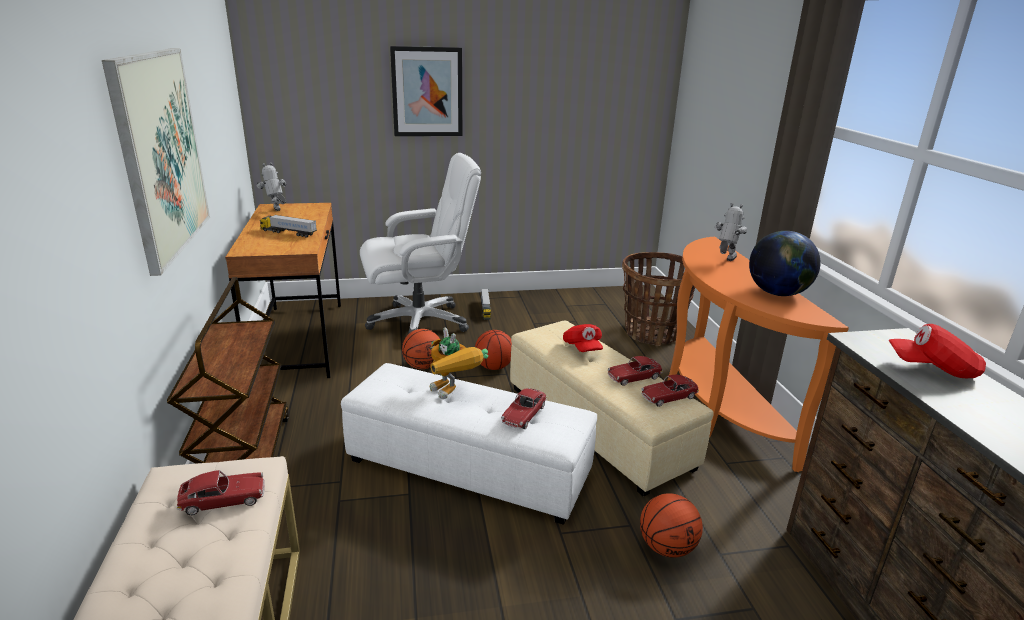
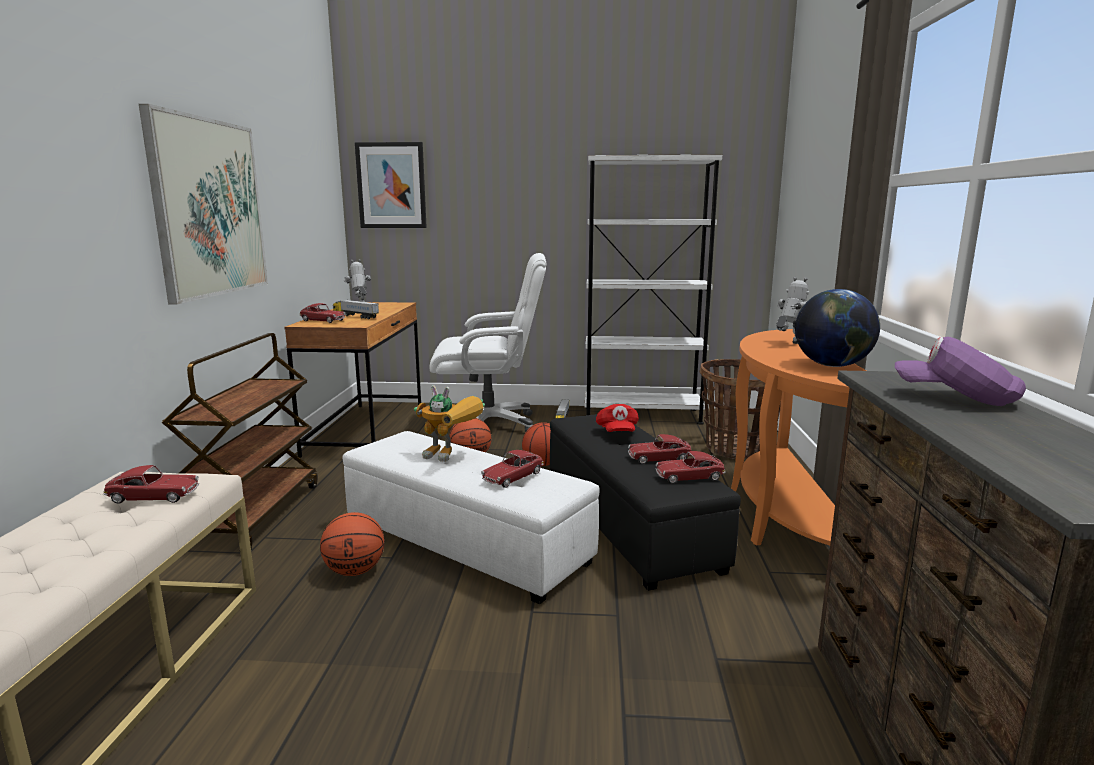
camera: 15 degrees right, 10 degrees down
picture [390,46,462,136] -> picture moved to [355,142,427,228]
toy robot [430,327,488,399] -> toy robot turned 45 degrees counterclockwise [414,385,485,462]
beige ottoman [510,320,714,497] -> black ottoman [550,414,741,591]
basketball [640,493,703,558] -> basketball moved to [320,512,385,576]
red cap [889,324,986,378] -> purple cap [895,337,1026,406]
none -> toy car [300,303,346,323]
none -> white bookcase [585,154,722,425]

